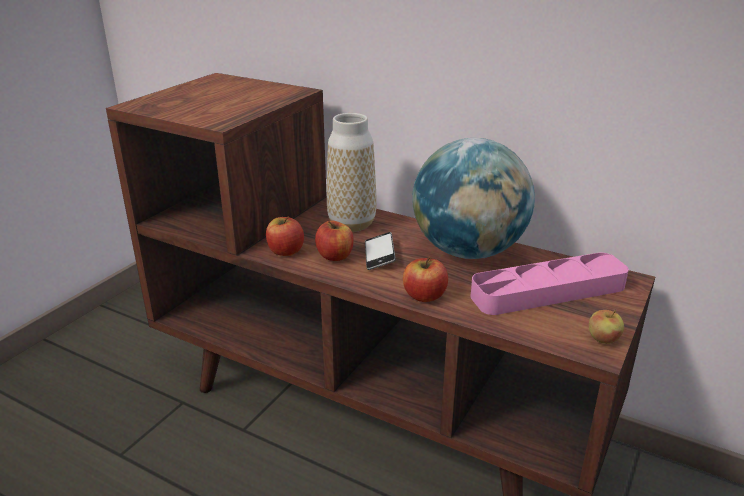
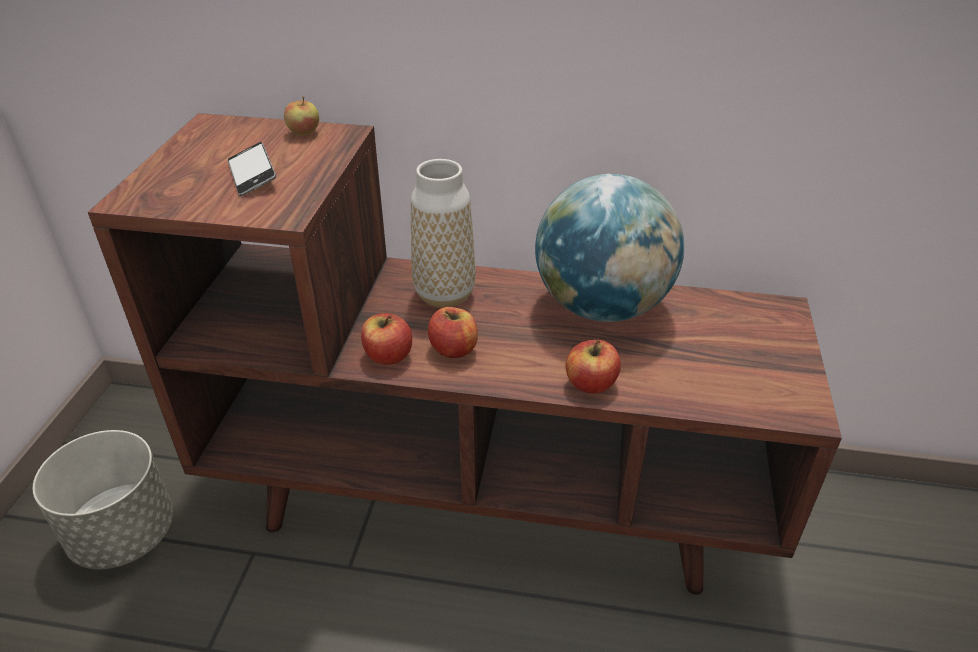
camera: 20 degrees left, 10 degrees up
phone [365,232,396,270] -> phone moved to [227,142,276,196]
pink tray [471,253,629,315] -> none
apple [589,310,624,344] -> apple moved to [284,96,319,136]
none -> grey planter [33,430,173,569]

